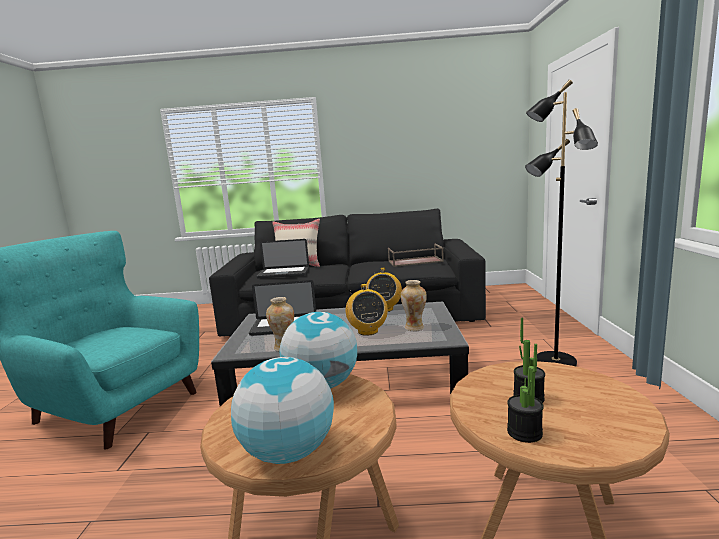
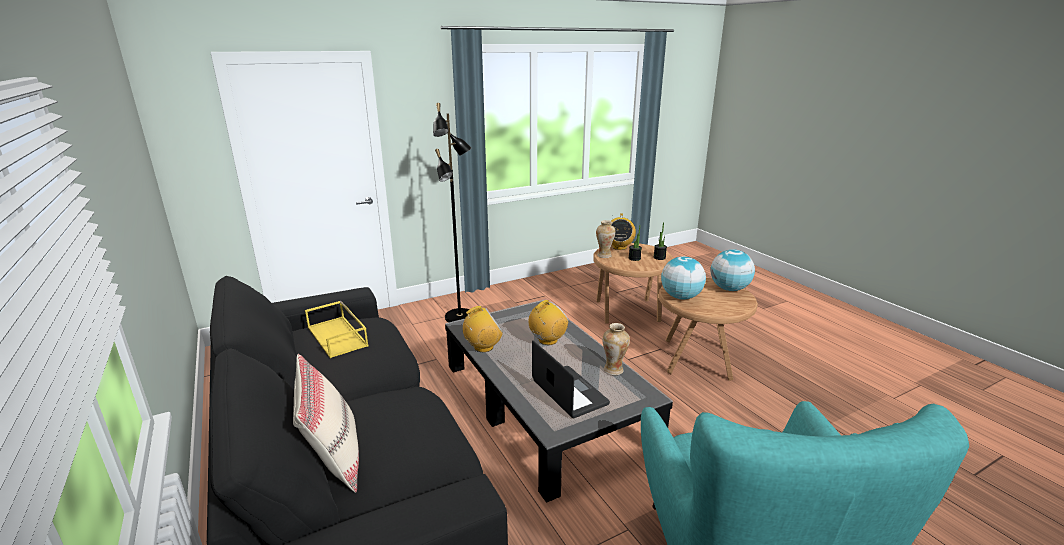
camera: 120 degrees left, 10 degrees up
laptop [257,239,309,278] -> none
brown tray [388,243,444,267] -> yellow tray [305,301,369,358]
vase [401,280,427,331] -> vase moved to [596,220,615,258]
none -> radio [611,213,636,250]

